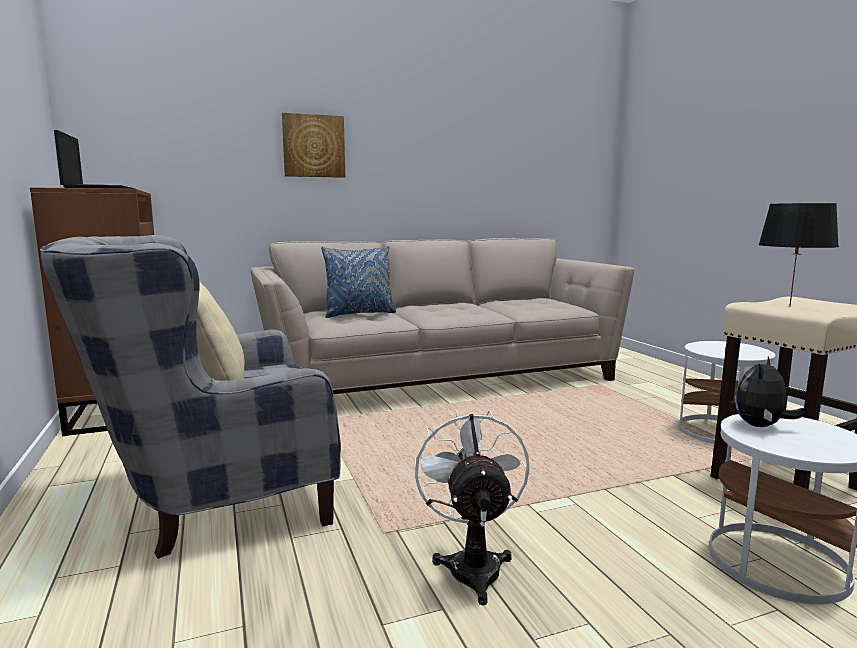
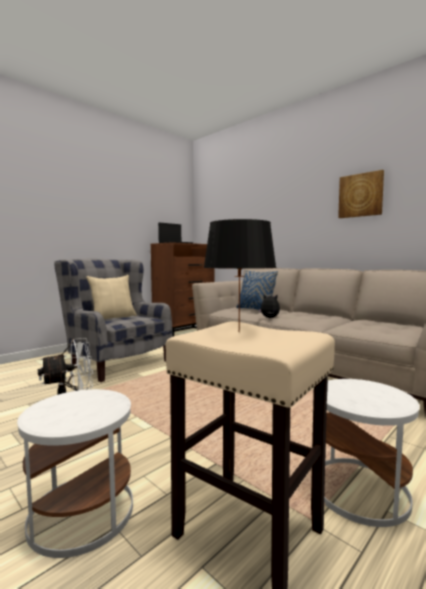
camera: 65 degrees right, 5 degrees down
picture [282,112,345,178] -> picture moved to [338,170,384,218]
plush toy [735,357,805,427] -> plush toy moved to [258,294,280,318]

